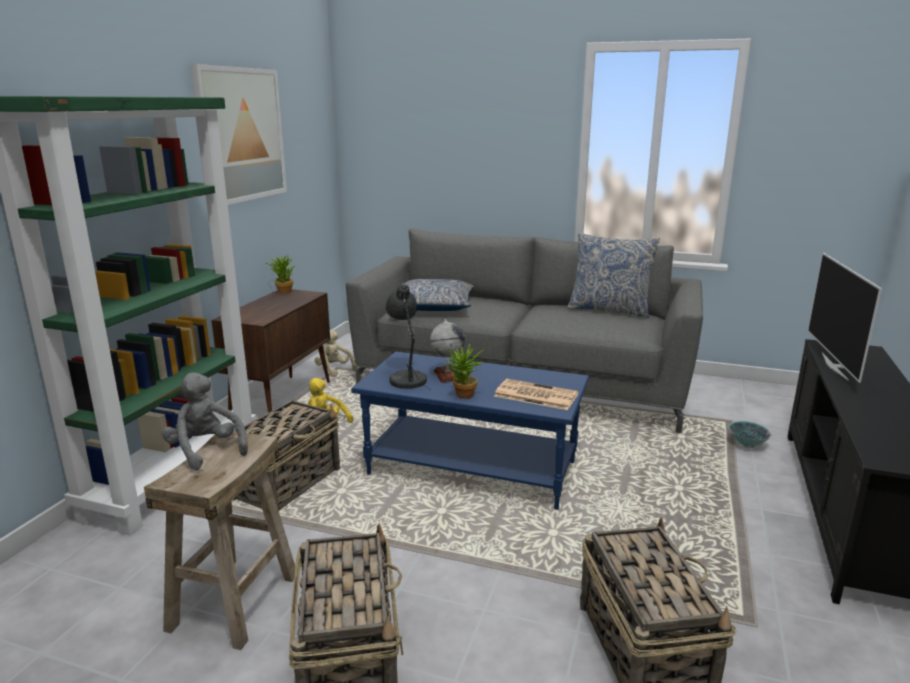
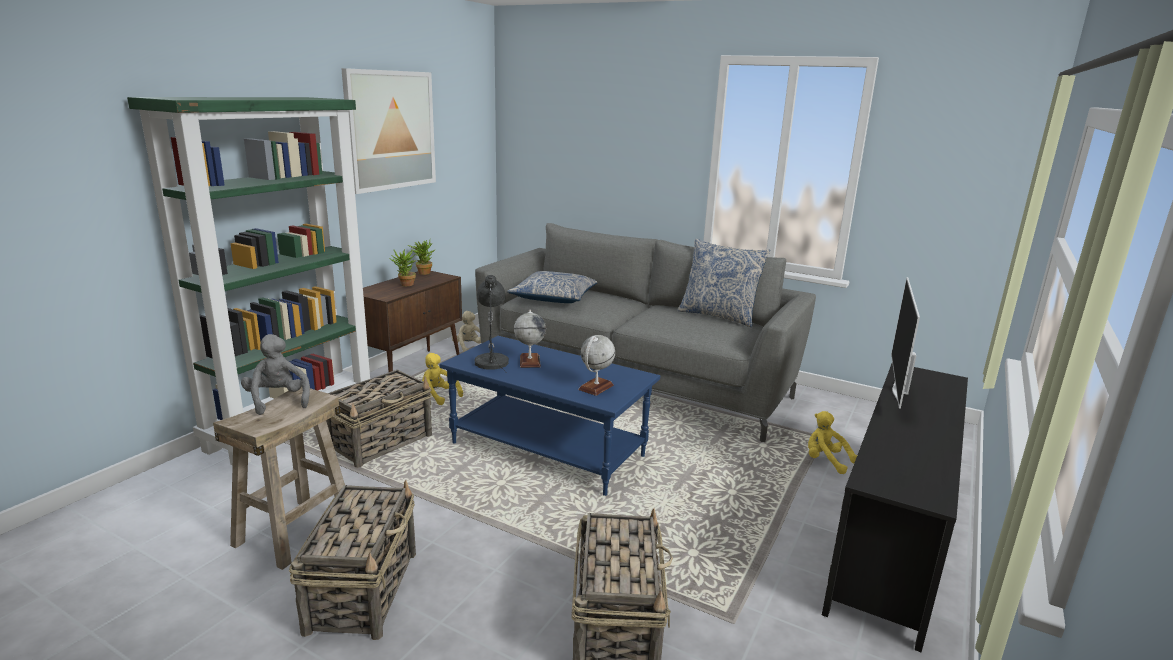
camera: 10 degrees right, 0 degrees up
potted plant [448,344,484,399] -> potted plant moved to [389,249,417,286]
newspaper [494,379,579,410] -> globe [578,335,615,396]
bowl [729,421,772,448] -> yellow plush toy [808,411,857,474]

